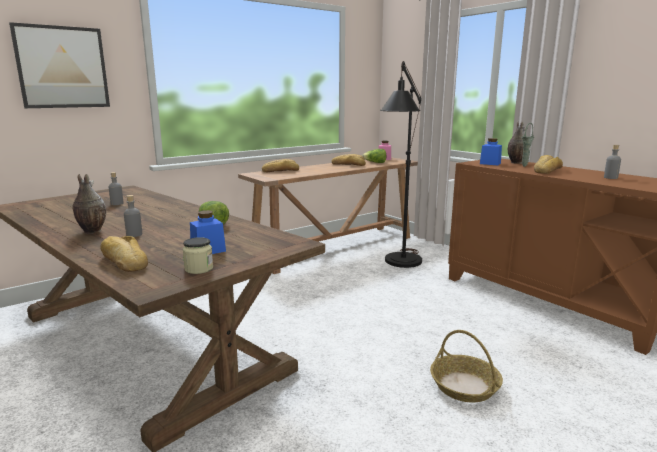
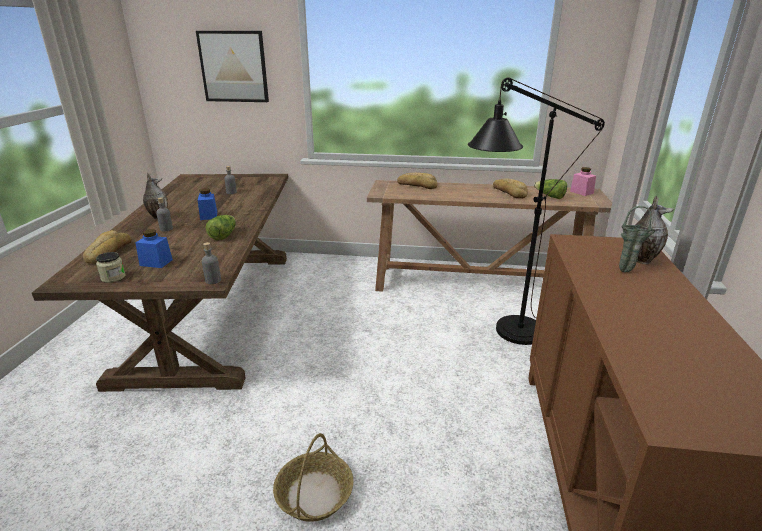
camera: 45 degrees right, 10 degrees up
blue jar [480,138,502,165] -> blue jar moved to [198,188,217,220]
bread [534,155,563,174] -> none
grey bottle [604,144,621,179] -> grey bottle moved to [202,242,221,284]

